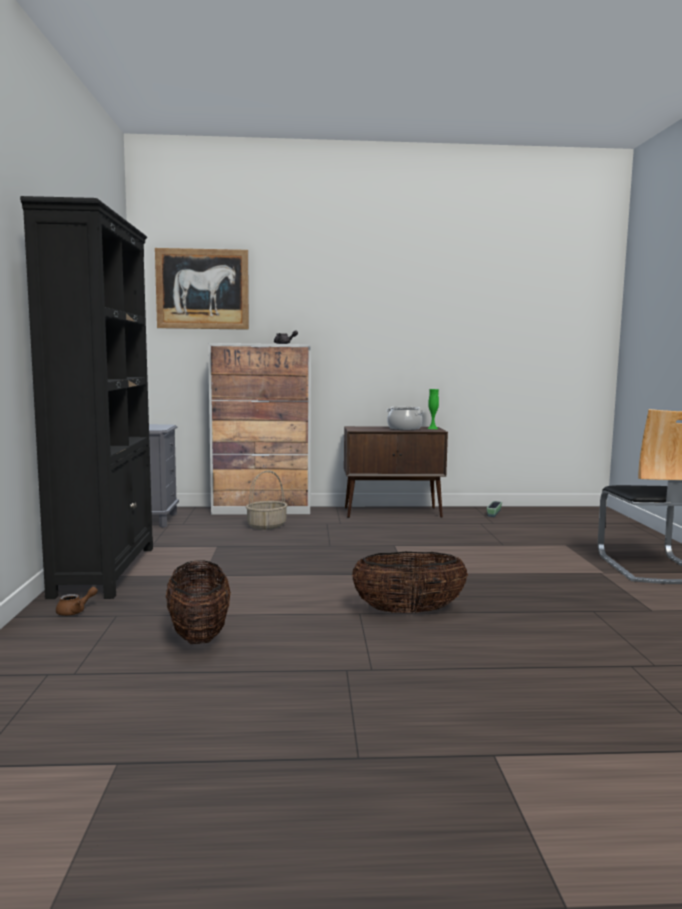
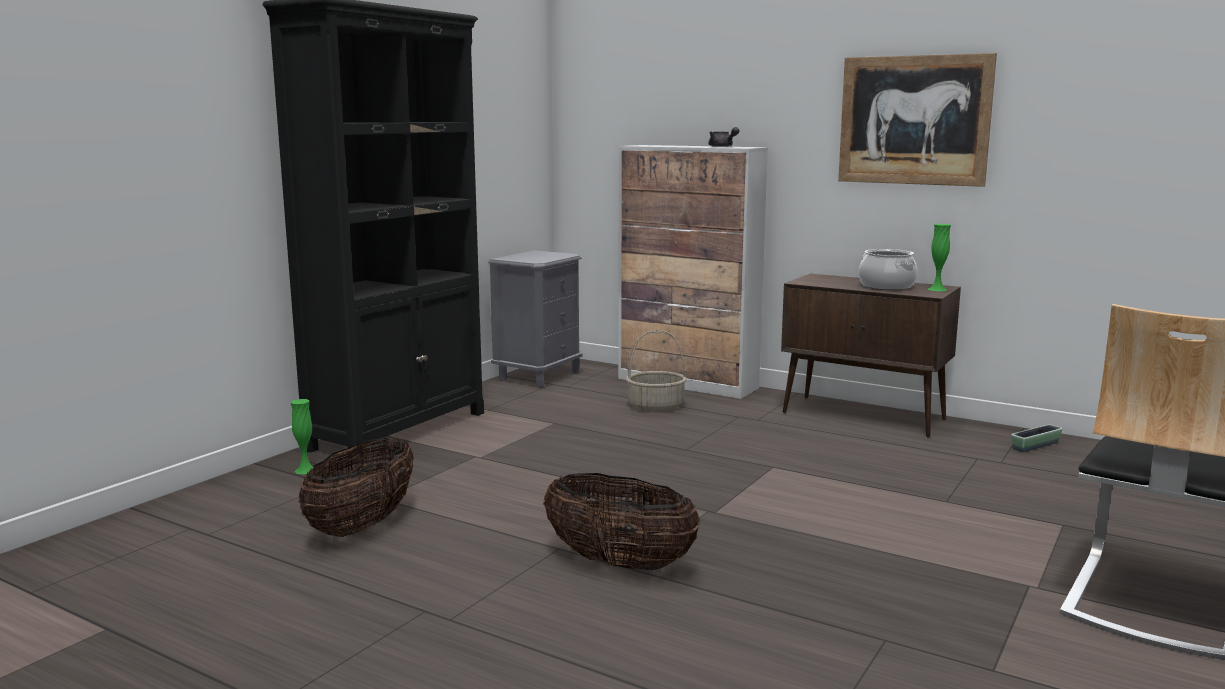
camera: 35 degrees right, 5 degrees up
brown teapot [56,587,98,616] -> green vase [291,399,313,474]
picture [155,248,249,330] -> picture moved to [838,53,997,187]

